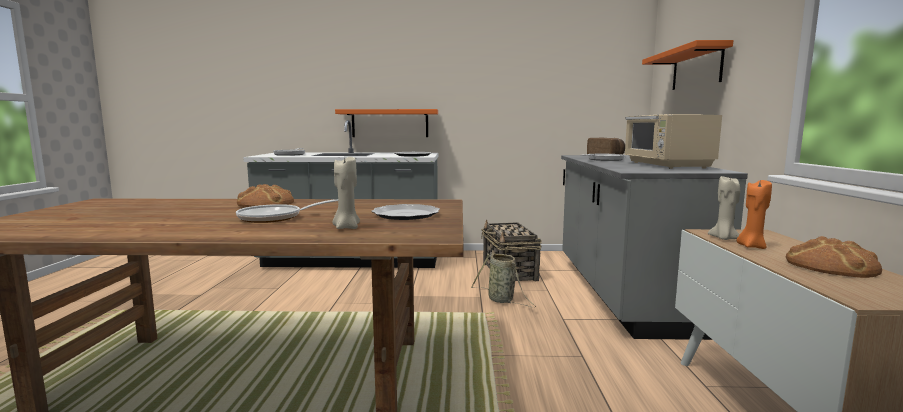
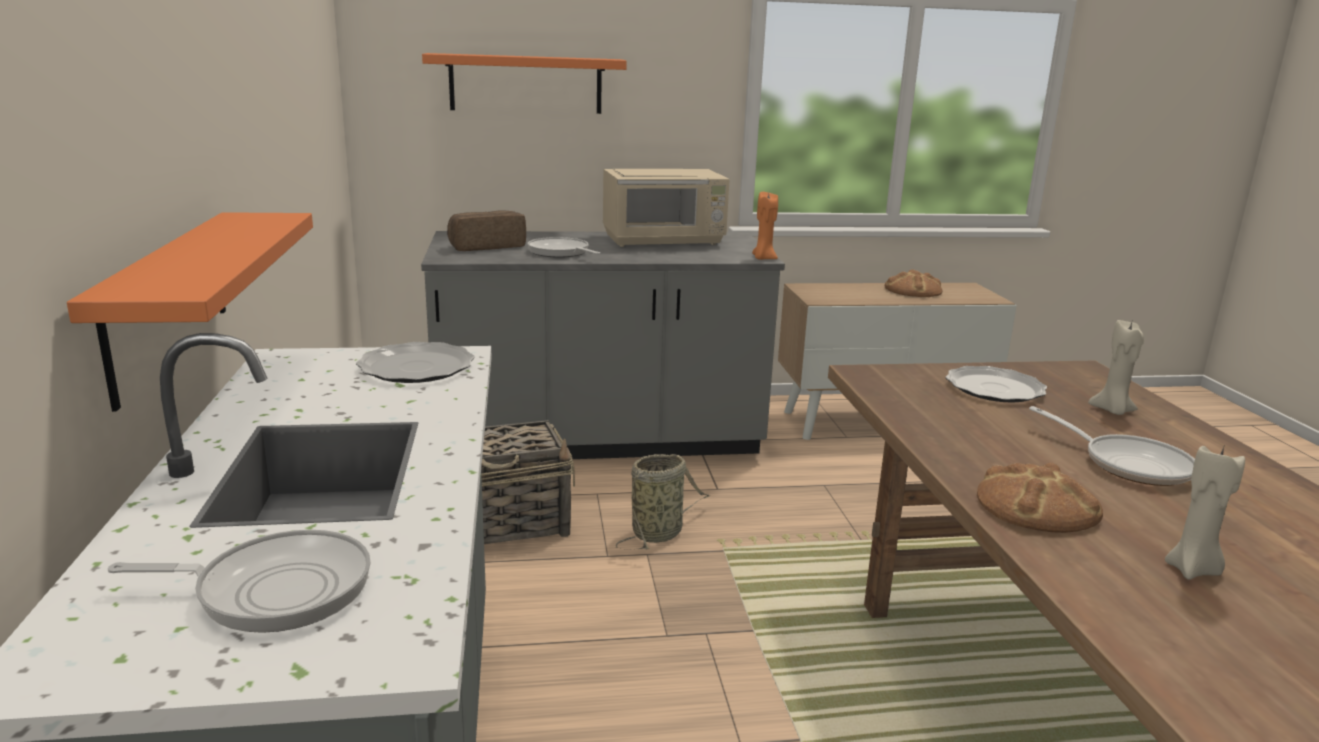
camera: 100 degrees left, 10 degrees up
beige candle [708,176,740,240] -> beige candle moved to [1165,446,1245,580]
orange candle [736,180,772,249] -> orange candle moved to [752,192,778,260]

